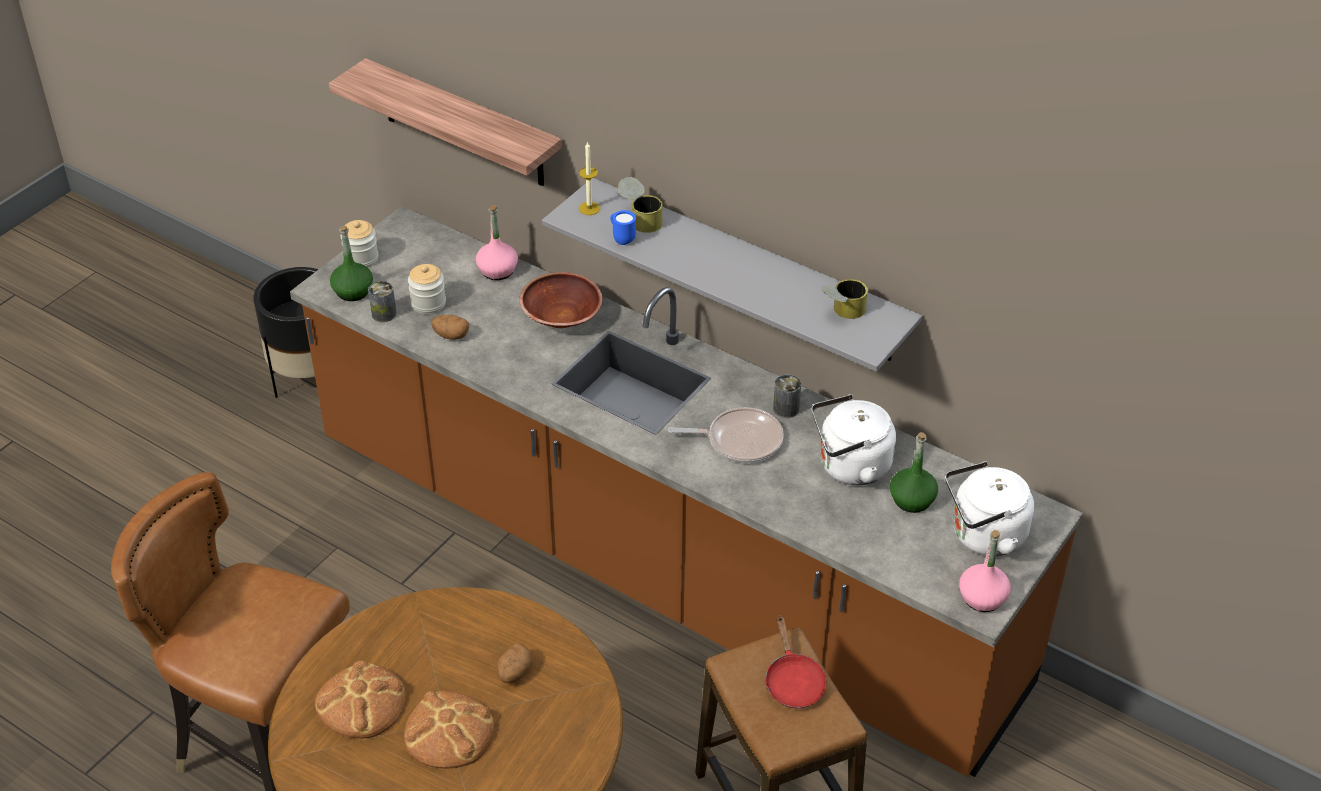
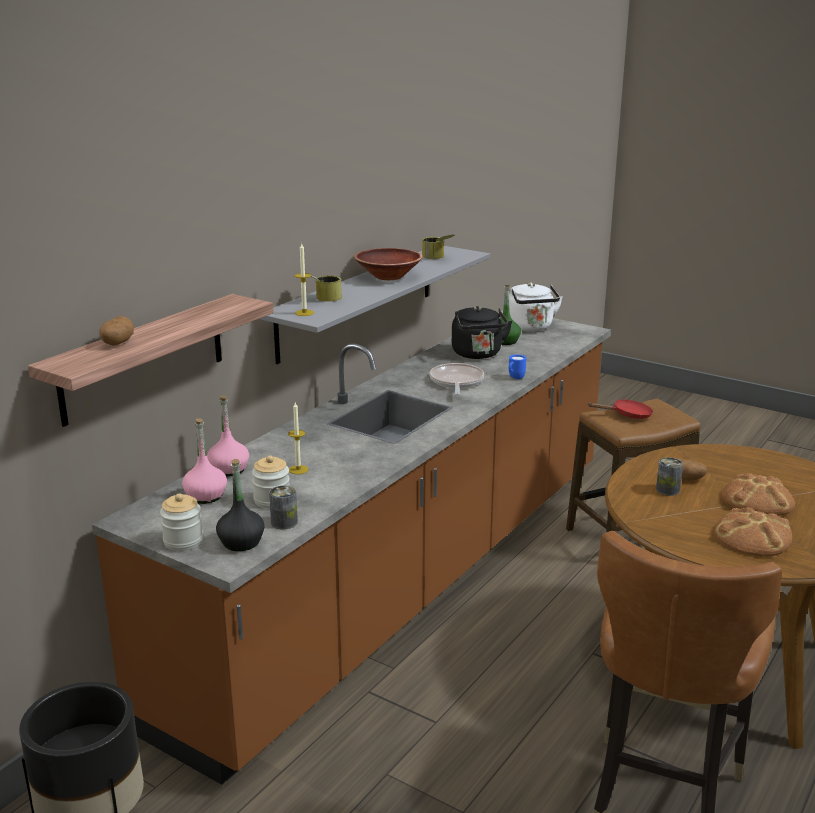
camera: 90 degrees left, 20 degrees down
green bottle [330,226,373,301] -> black bottle [216,459,265,551]
potato [431,315,469,340] -> potato moved to [99,316,134,346]
brown bowl [519,272,603,328] -> brown bowl moved to [354,248,423,280]
blue mug [610,210,636,245] -> blue mug moved to [509,355,526,379]
can [773,375,801,418] -> can moved to [656,457,683,496]
white kettle [812,394,896,485] -> black kettle [452,306,512,359]
pink bottle [959,530,1011,612] -> pink bottle moved to [182,418,227,504]
none -> candle [288,402,308,474]

